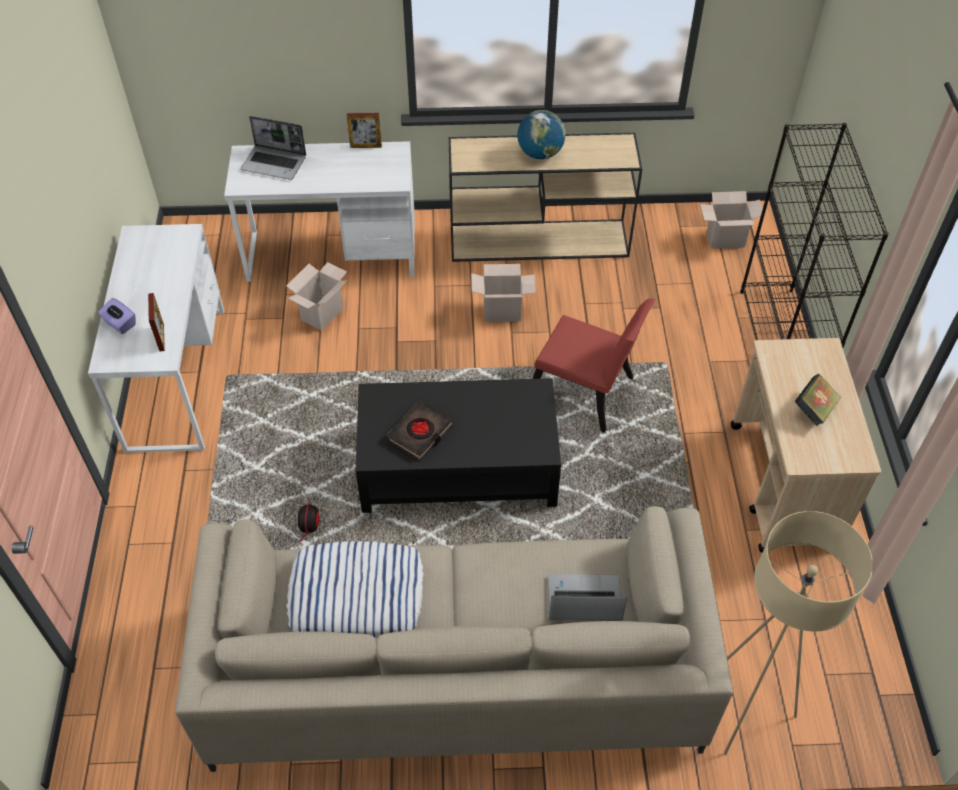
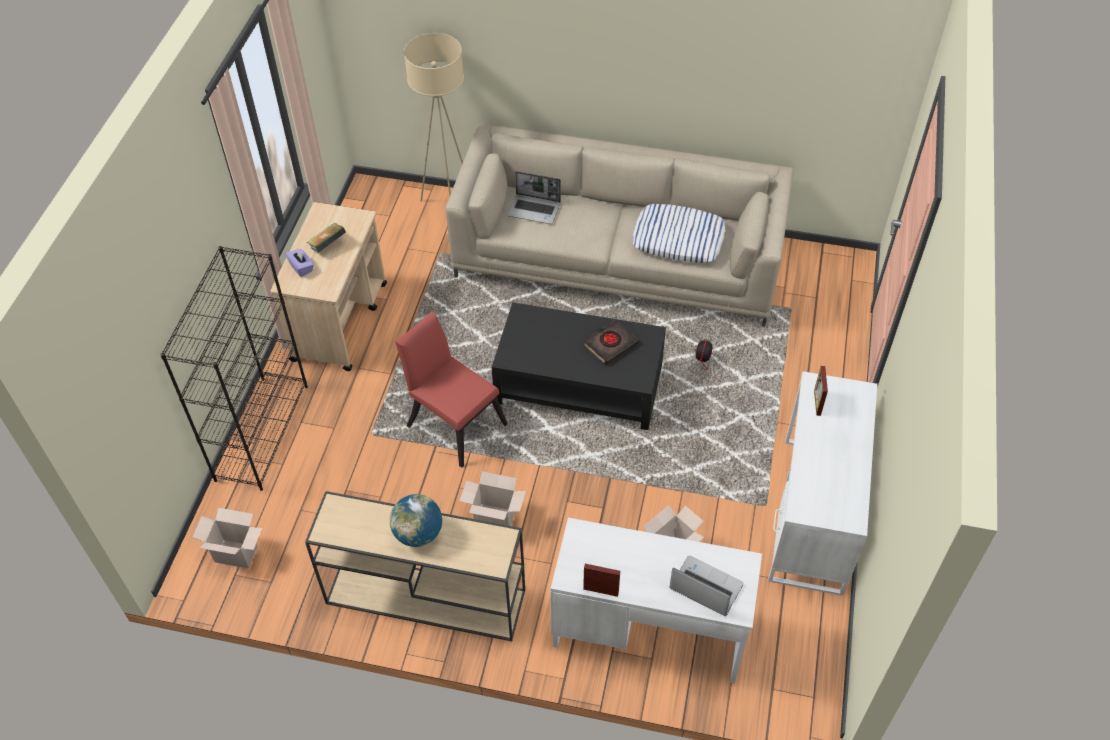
camera: 165 degrees left, 0 degrees up
purple tissue box [98,298,136,334] -> purple tissue box moved to [285,248,314,277]

